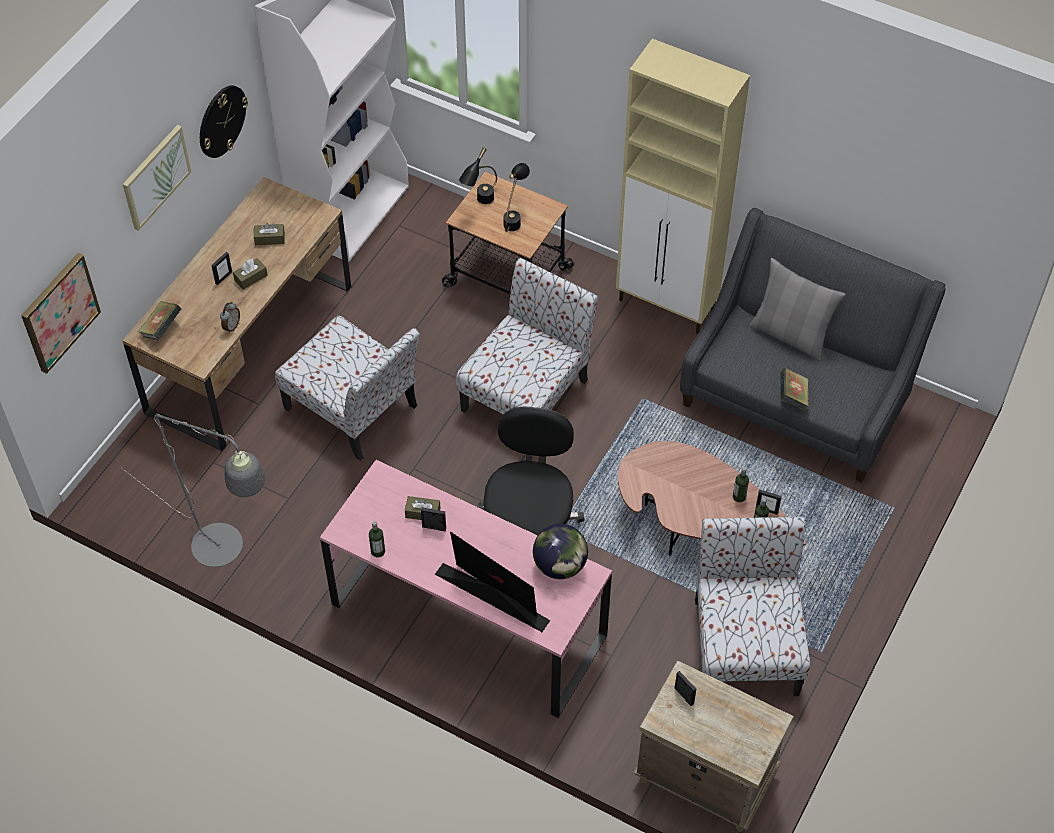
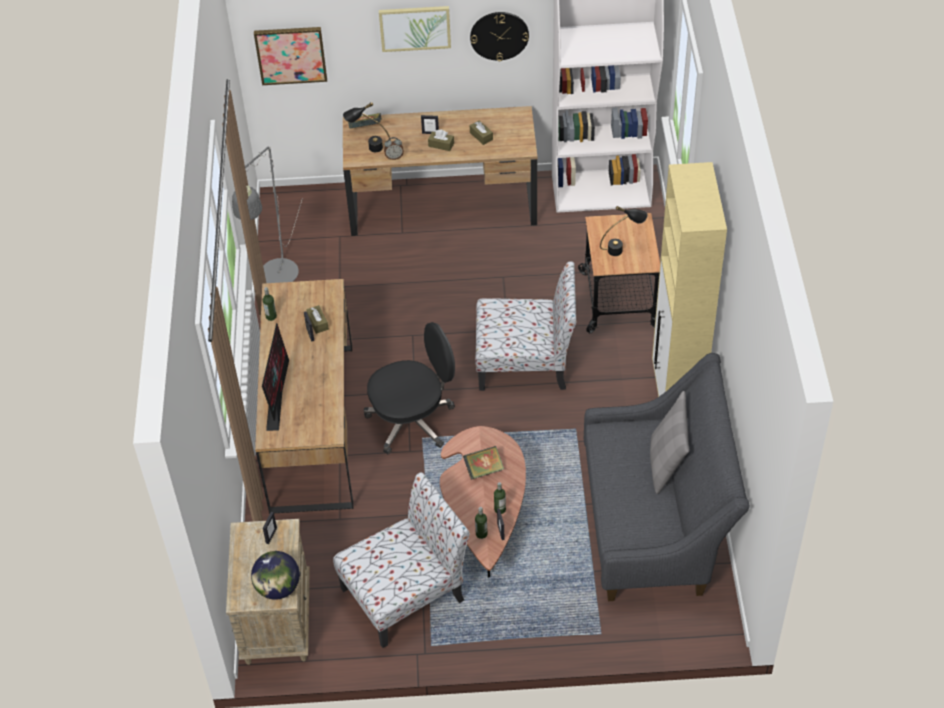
camera: 60 degrees right, 5 degrees down
chair [275,316,420,461] -> none
pink desk [320,460,612,718] -> brown desk [255,279,353,514]
black table lamp [459,147,497,204] -> black table lamp moved to [343,102,390,152]
globe [533,524,588,579] -> globe moved to [251,551,300,600]
book [780,368,809,411] -> book moved to [463,446,504,480]

